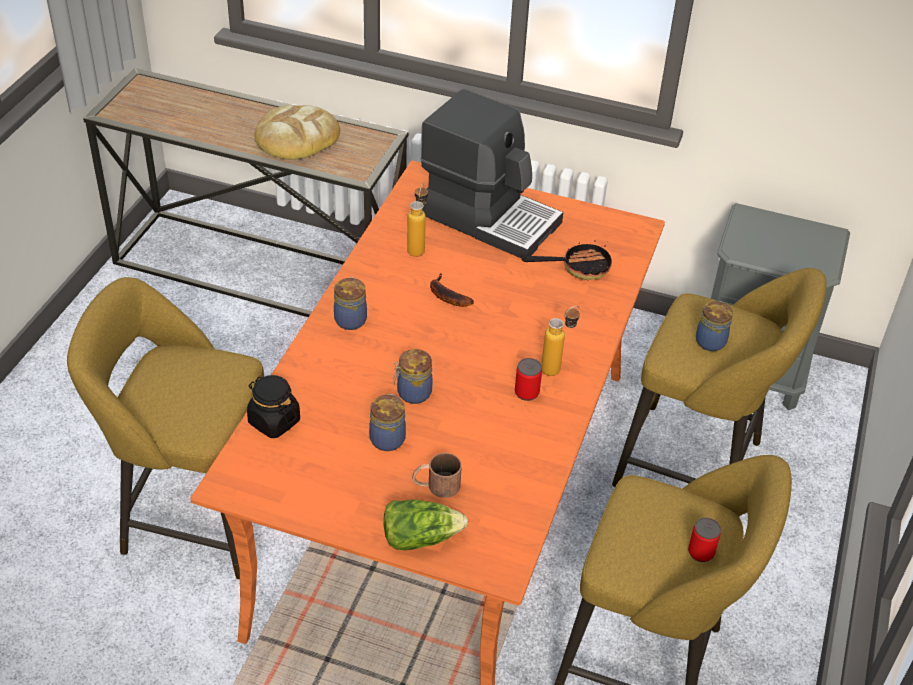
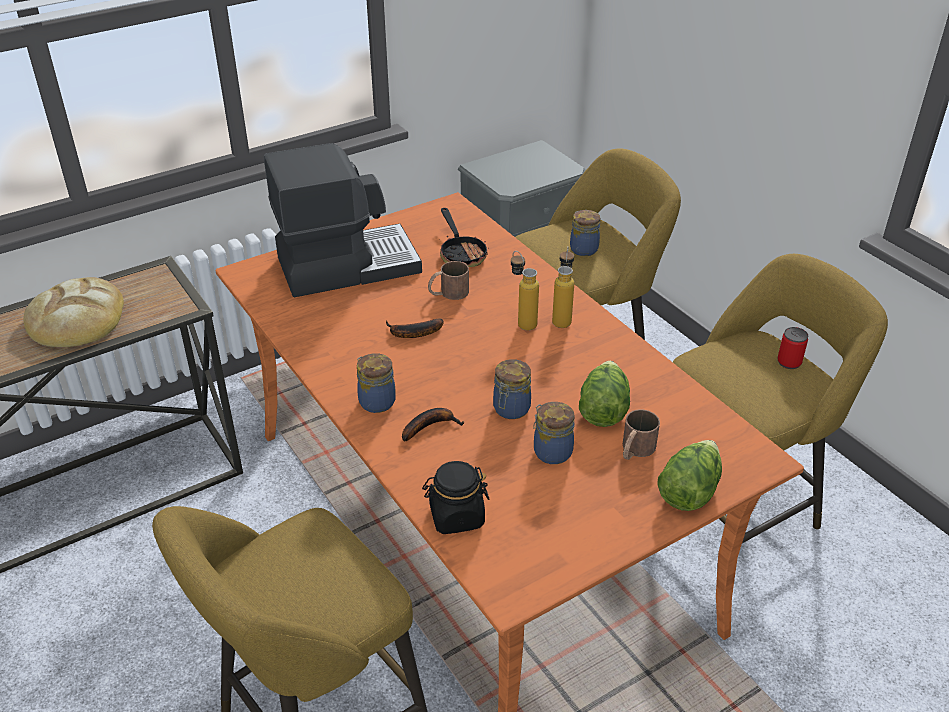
camera: 50 degrees left, 5 degrees down
bottle [407,183,428,257] -> bottle moved to [511,251,539,331]
can [515,358,542,401] -> none
frying pan [522,242,612,280] -> frying pan turned 135 degrees clockwise [440,208,489,267]
none -> banana [402,408,464,442]
none -> brown mug [428,261,469,300]
none -> lettuce [579,361,630,427]

